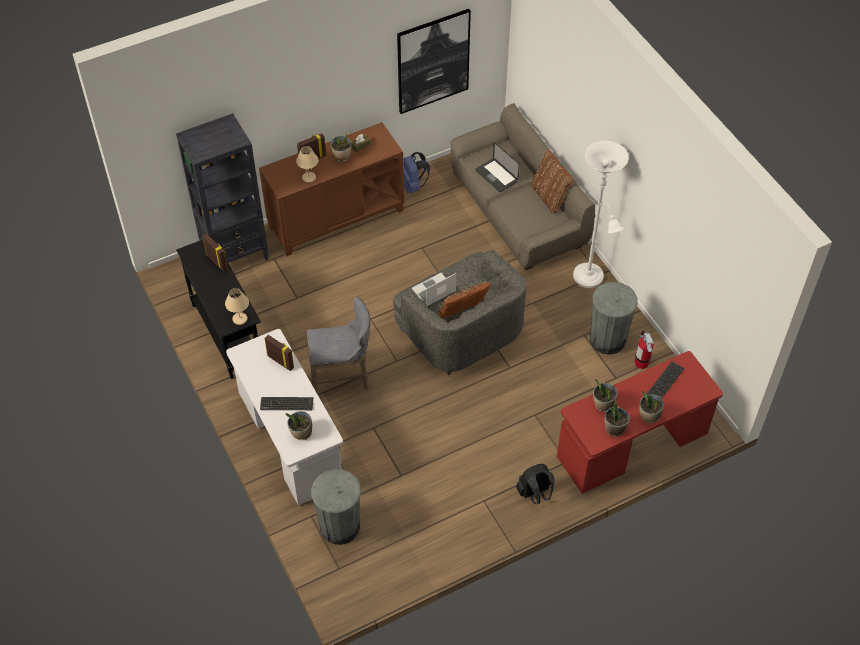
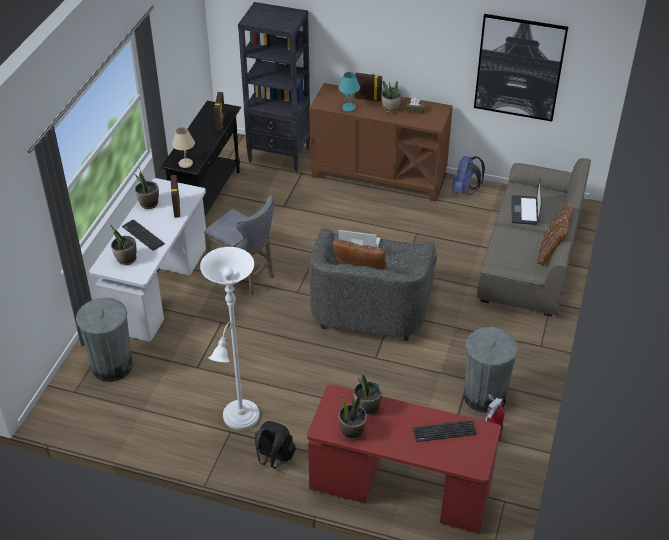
camera: 45 degrees right, 10 degrees down
beige table lamp [296,146,318,183] -> turquoise table lamp [338,72,360,112]
white floor lamp [573,141,628,288] -> white floor lamp moved to [200,247,260,430]
potted plant [639,391,664,423] -> potted plant moved to [135,168,159,209]

